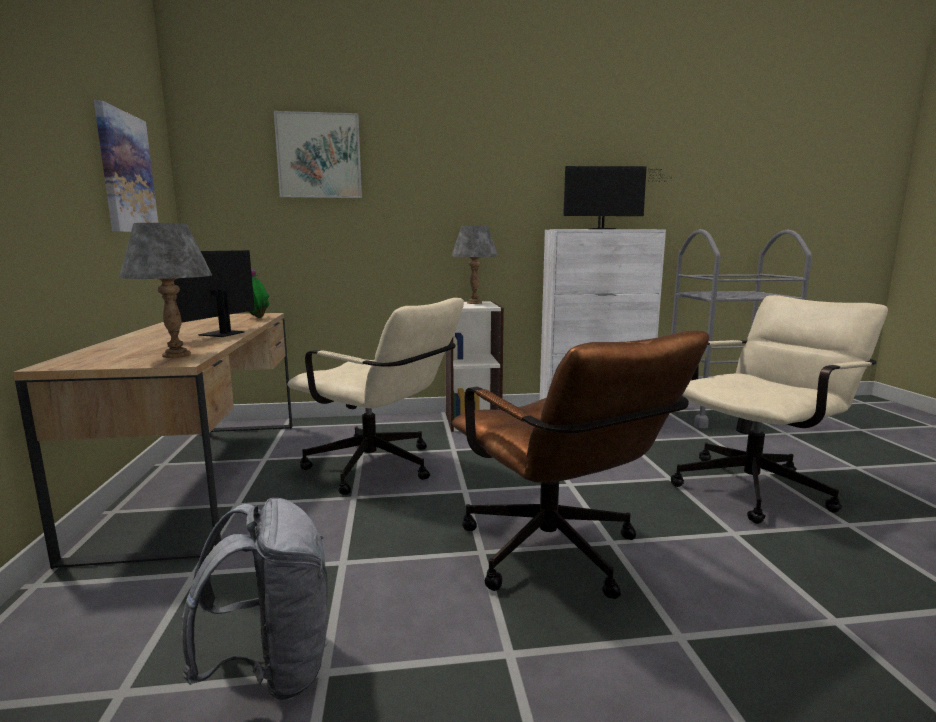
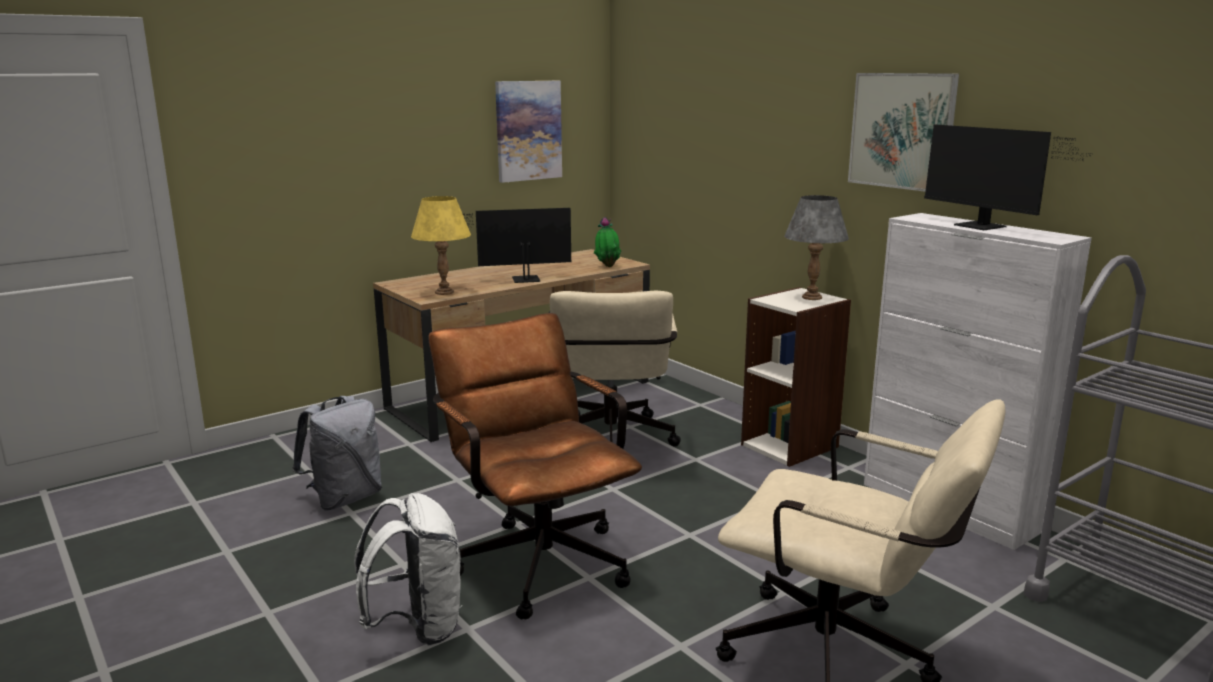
camera: 60 degrees right, 5 degrees up
grey table lamp [119,223,212,358] -> yellow table lamp [411,196,471,295]
picture [274,111,362,198] -> picture moved to [848,73,959,192]
brown office chair [452,330,709,599] -> brown office chair turned 120 degrees clockwise [429,313,642,619]
none -> white backpack [354,493,463,646]

